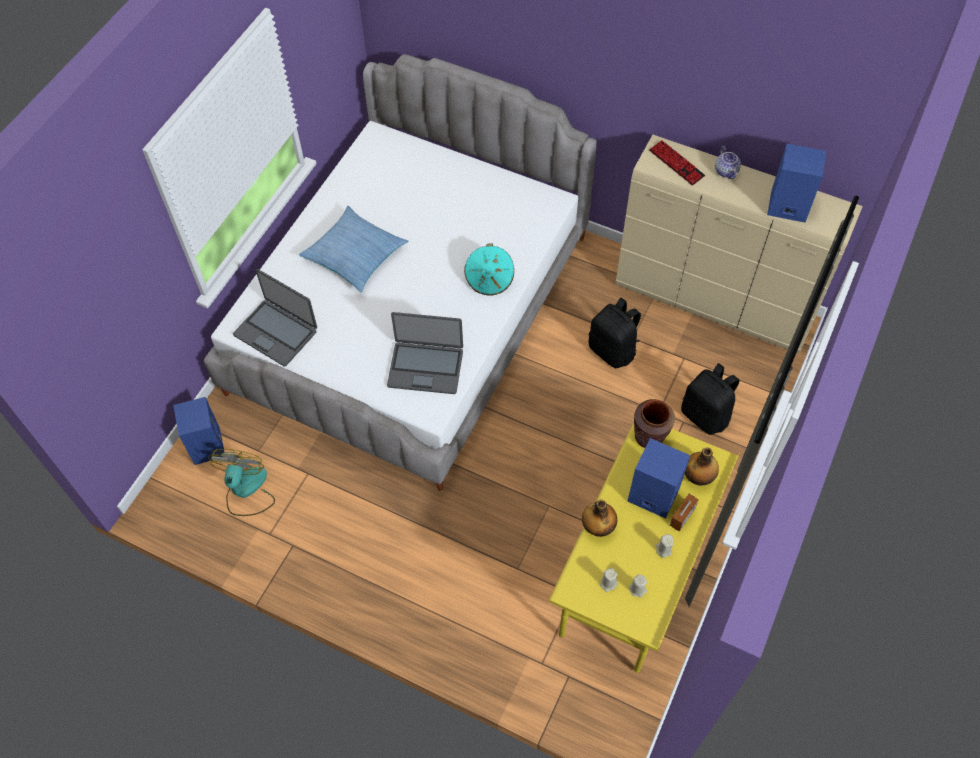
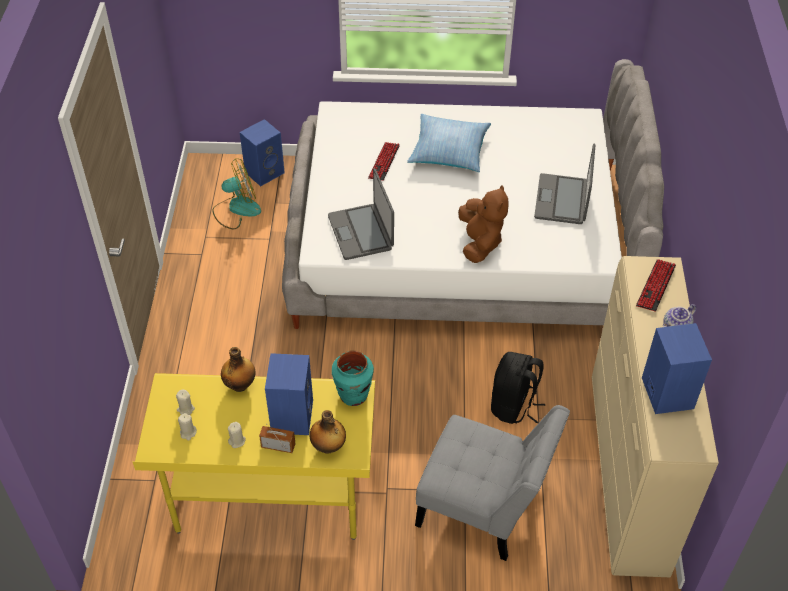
camera: 65 degrees right, 10 degrees down
laptop [233,269,317,367] -> laptop moved to [534,144,595,224]
turquoise hat [464,243,514,296] -> brown plush toy [458,185,508,263]
brown vase [634,399,675,448] -> turquoise vase [332,351,374,406]
black backpack [681,363,740,435] -> grey chair [415,405,570,561]
none -> keyboard [368,142,400,181]

